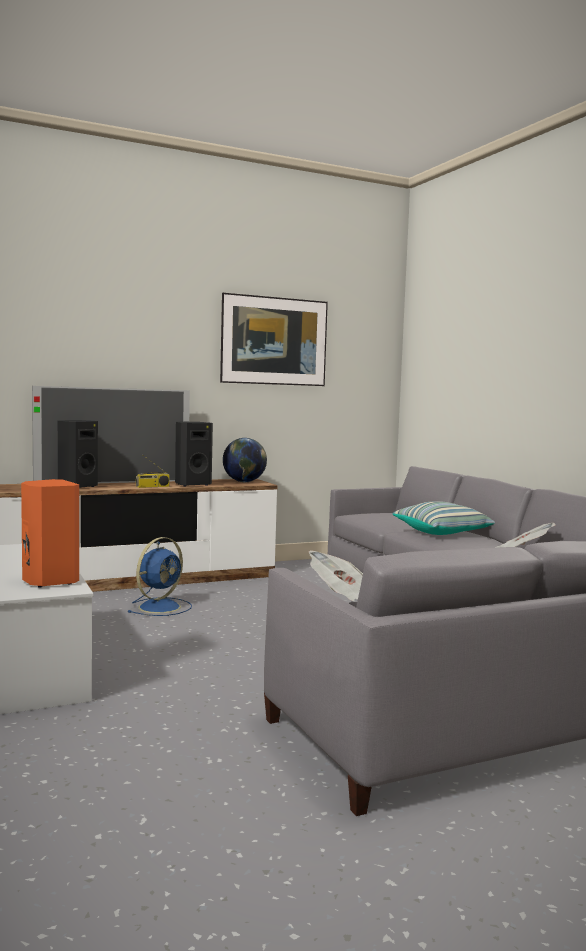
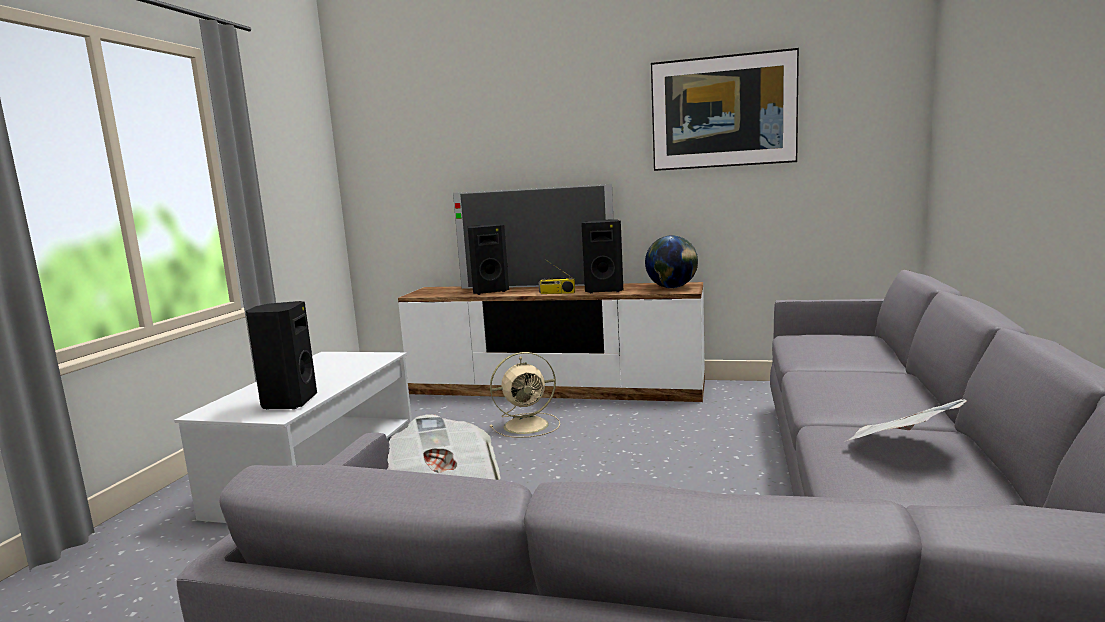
camera: 40 degrees right, 5 degrees up
orange speaker [21,479,79,588] -> black speaker [246,301,317,409]
blue fan [128,537,192,616] -> beige fan [490,352,560,438]
pillow [393,501,495,535] -> none

